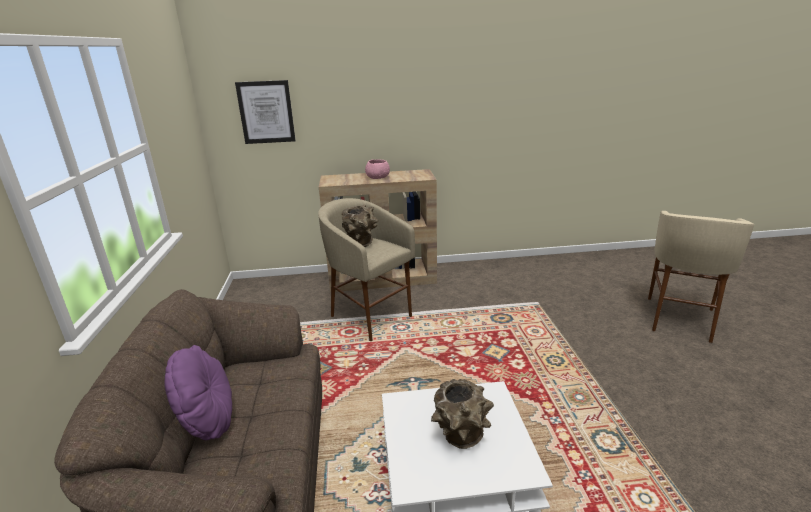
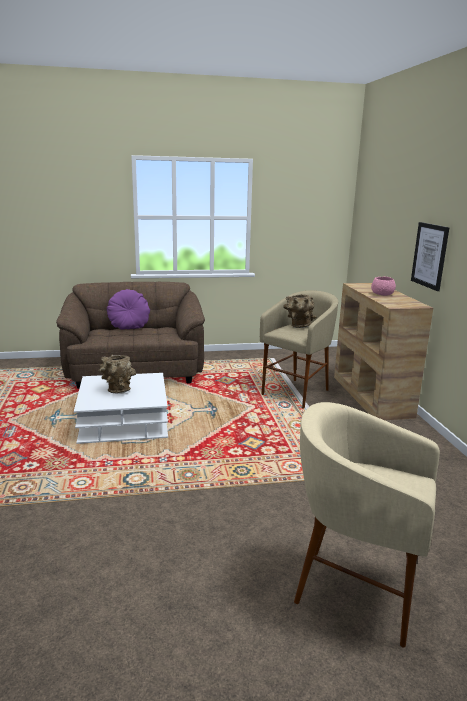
camera: 85 degrees right, 5 degrees down
picture [235,80,296,144] -> picture moved to [411,222,449,291]

